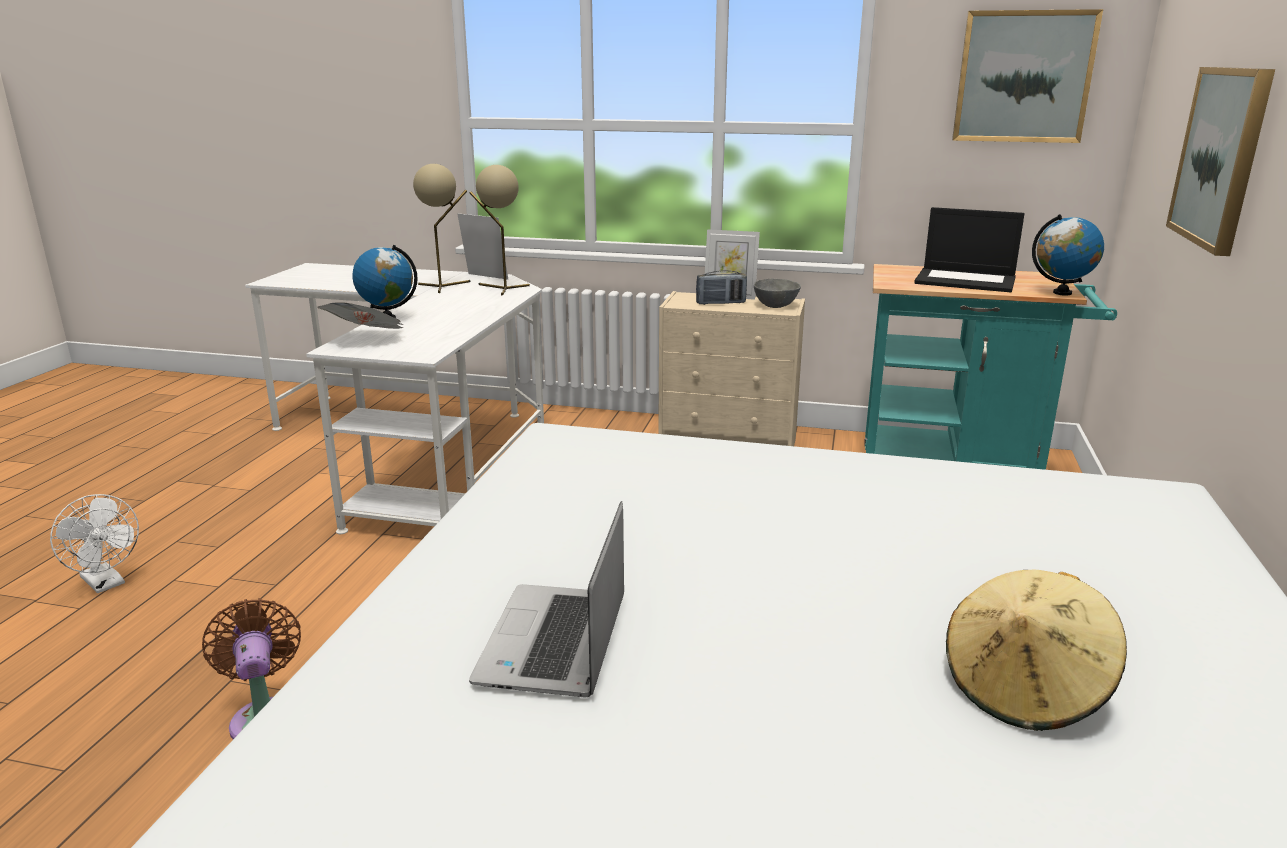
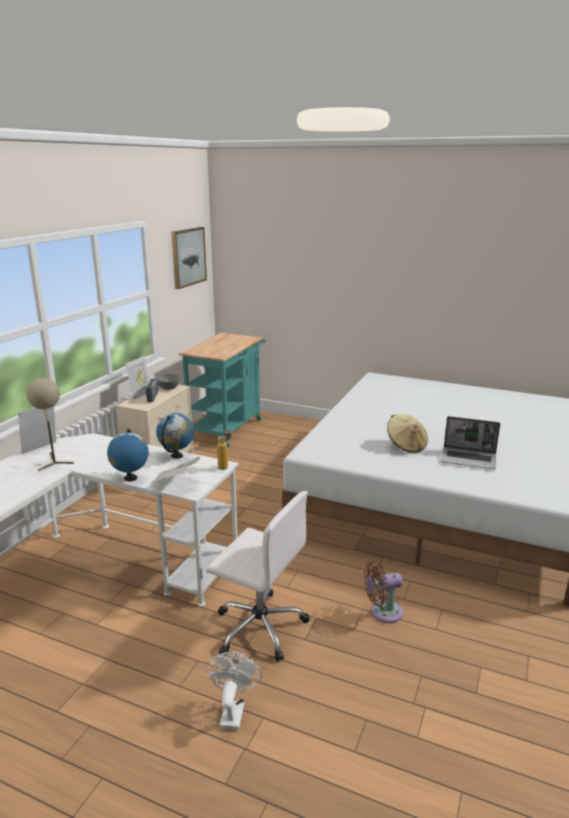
camera: 80 degrees left, 0 degrees up
white fan [50,494,139,593] -> white fan turned 45 degrees counterclockwise [205,651,262,730]
beige table lamp [470,165,530,295] -> none
laptop [914,207,1024,292] -> none
beige hat [946,570,1127,731] -> beige hat moved to [387,414,428,453]
globe [1032,214,1104,296] -> globe moved to [156,413,194,459]
picture [1166,67,1275,256] -> none
none -> white office chair [206,491,310,662]
none -> bottle [217,427,232,470]

